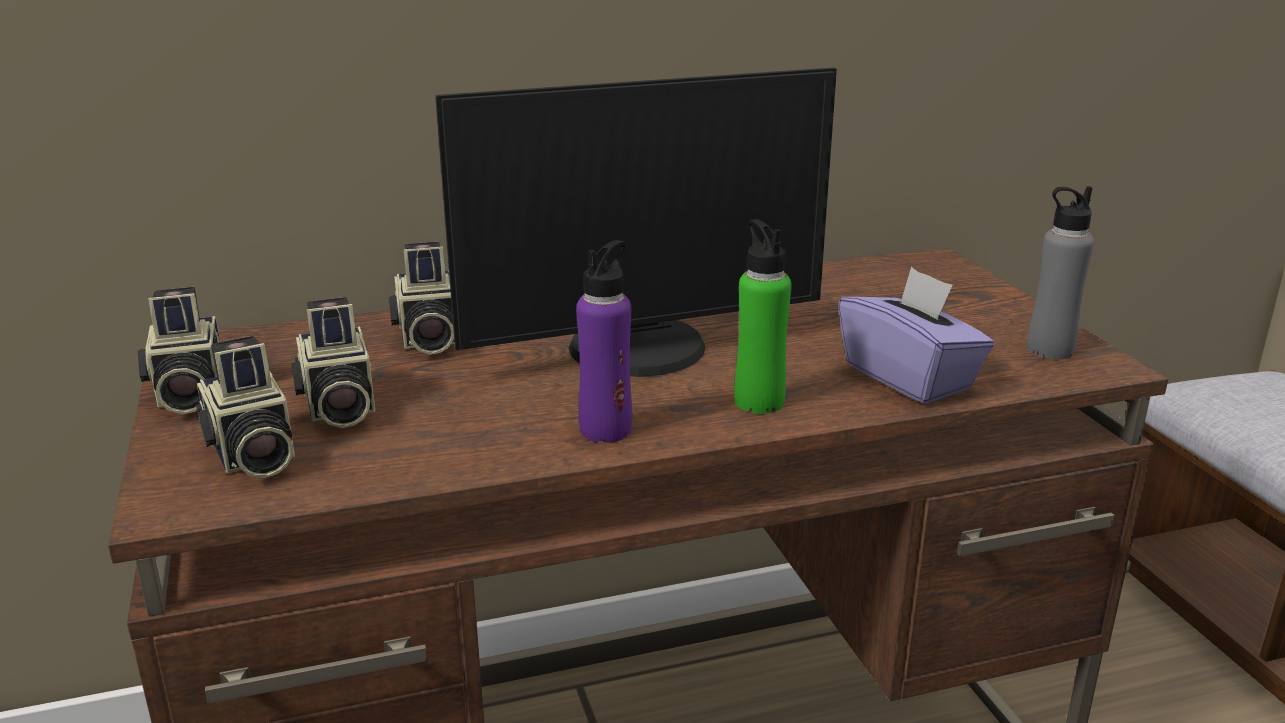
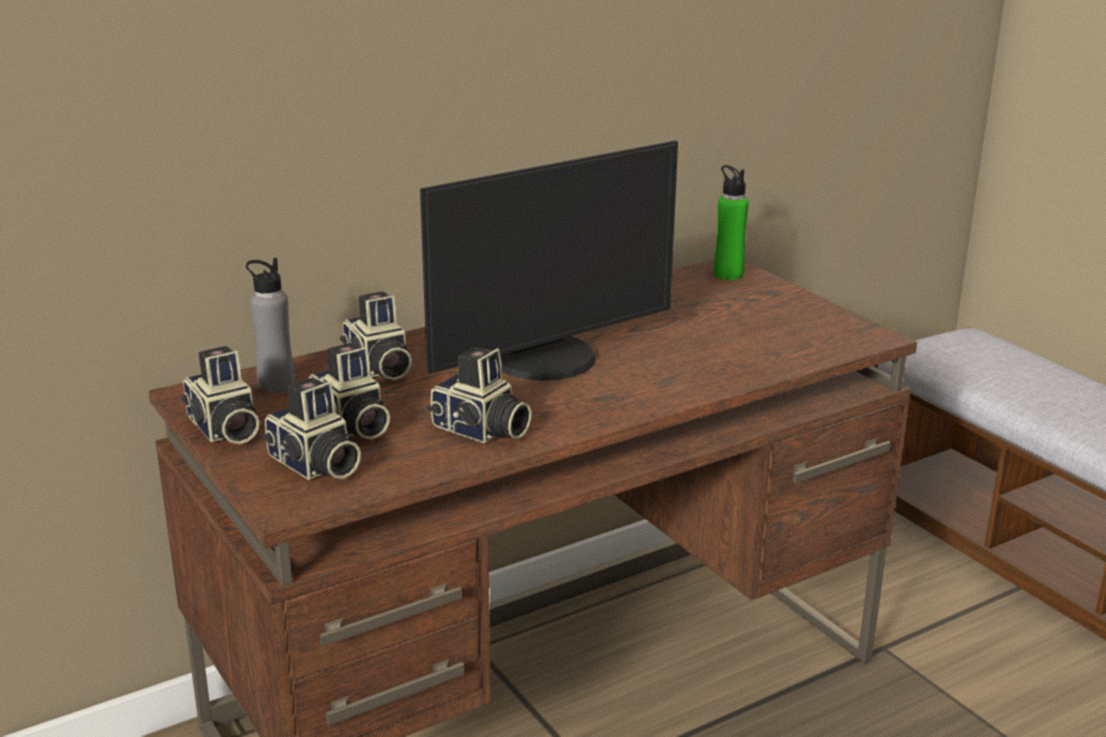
camera: 15 degrees left, 0 degrees up
purple bottle [576,240,632,443] -> none
green bottle [734,219,792,414] -> green bottle moved to [714,165,749,280]
purple tissue box [838,267,994,404] -> none
grey bottle [1027,186,1094,360] -> grey bottle moved to [246,258,295,393]
none -> camera [427,347,532,443]

